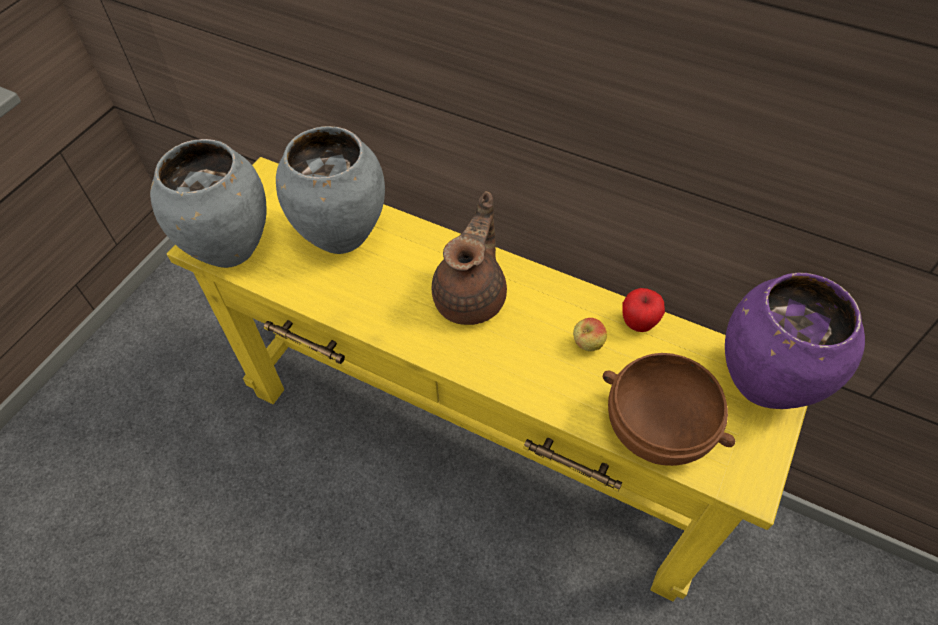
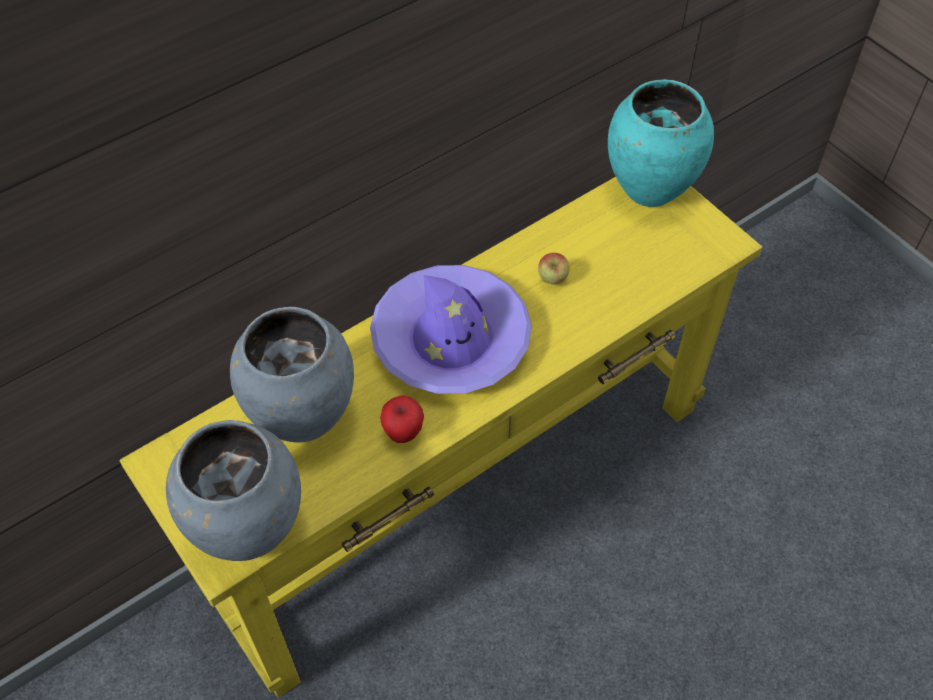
camera: 65 degrees left, 0 degrees up
brown teapot [432,191,507,325] -> purple hat [370,265,532,394]
brown bowl [602,353,735,466] -> none
apple [622,288,665,332] -> apple moved to [380,395,424,443]
purple vase [725,273,865,409] -> turquoise vase [608,79,714,207]

